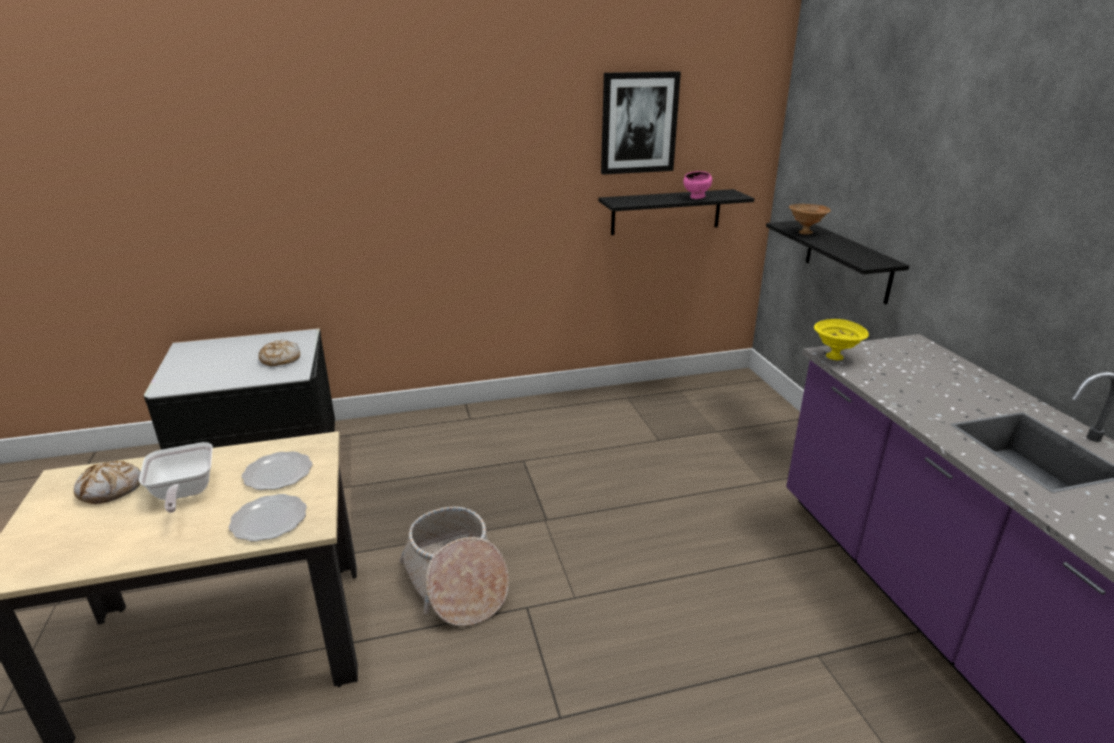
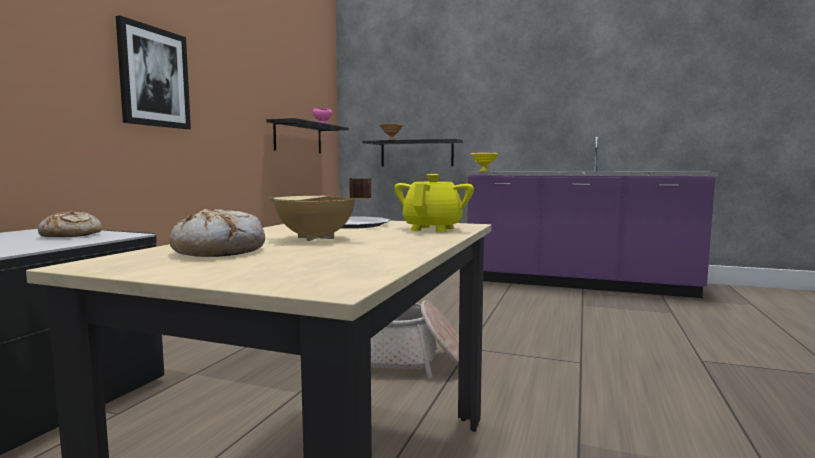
camera: 55 degrees left, 20 degrees down
frying pan [139,442,213,513] -> beige cooking pot [268,178,372,241]
plate [228,494,307,542] -> yellow teapot [394,174,474,232]
picture [601,71,681,175] -> picture moved to [116,15,191,129]

